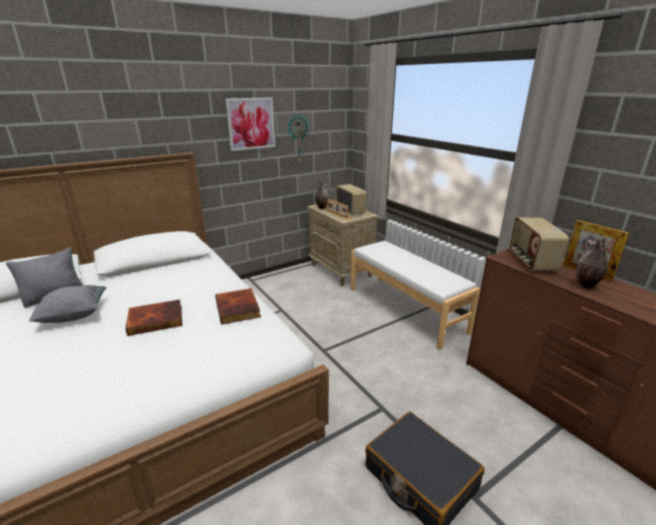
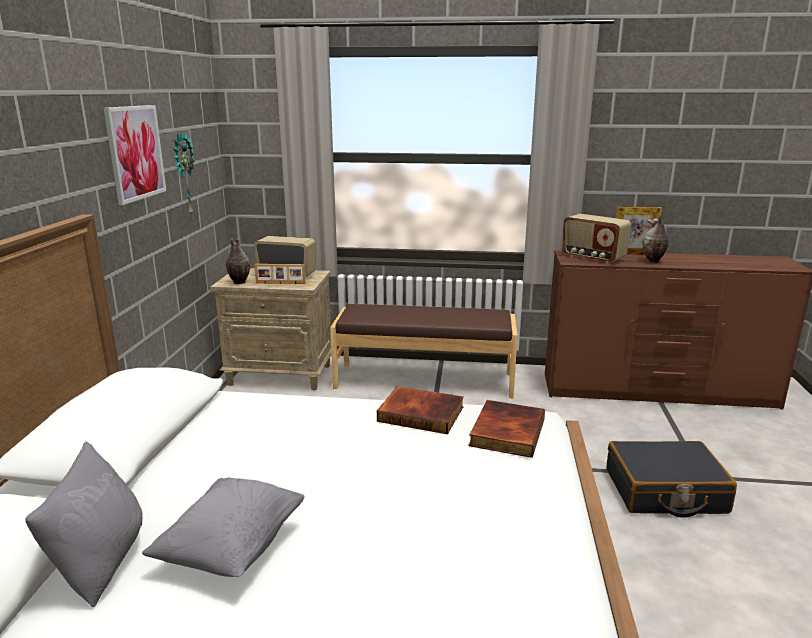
camera: 50 degrees left, 5 degrees down
book [125,299,182,336] -> book moved to [468,400,545,458]
white bench [351,241,480,350] -> brown bench [330,304,518,398]

